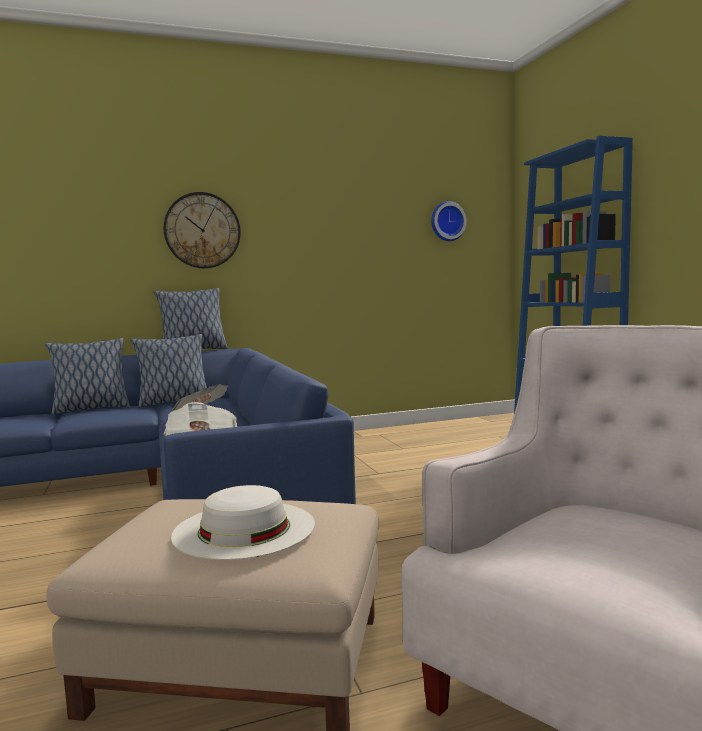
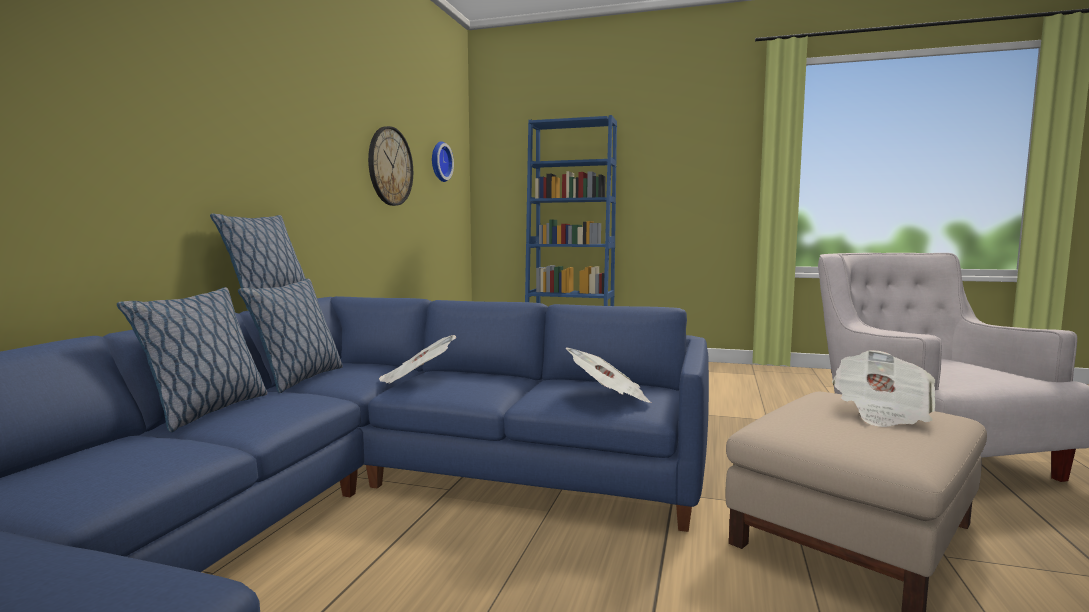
camera: 55 degrees left, 0 degrees up
wall clock [163,192,241,268] -> wall clock moved to [368,126,413,206]
white hat [171,485,315,560] -> newspaper [832,350,936,427]

